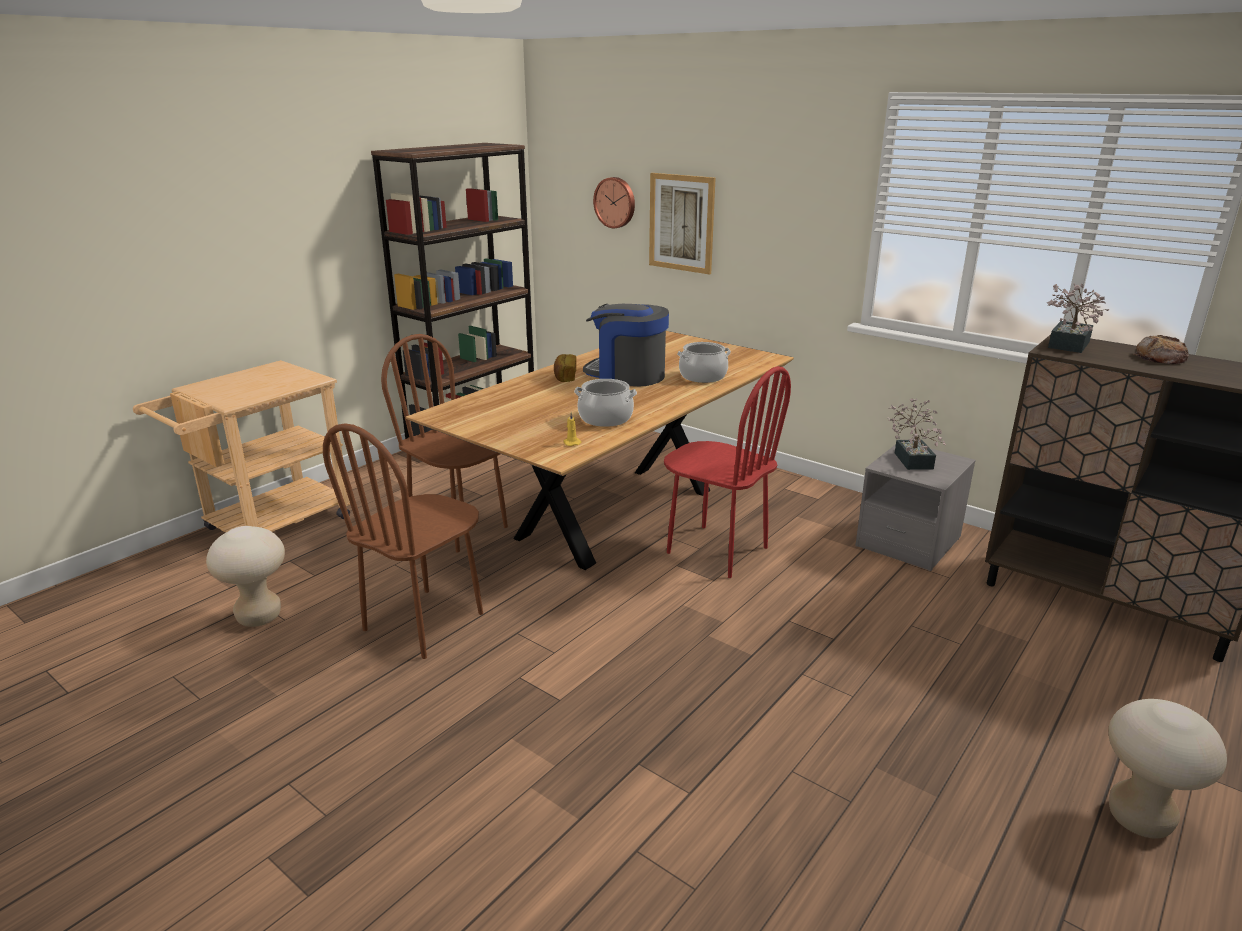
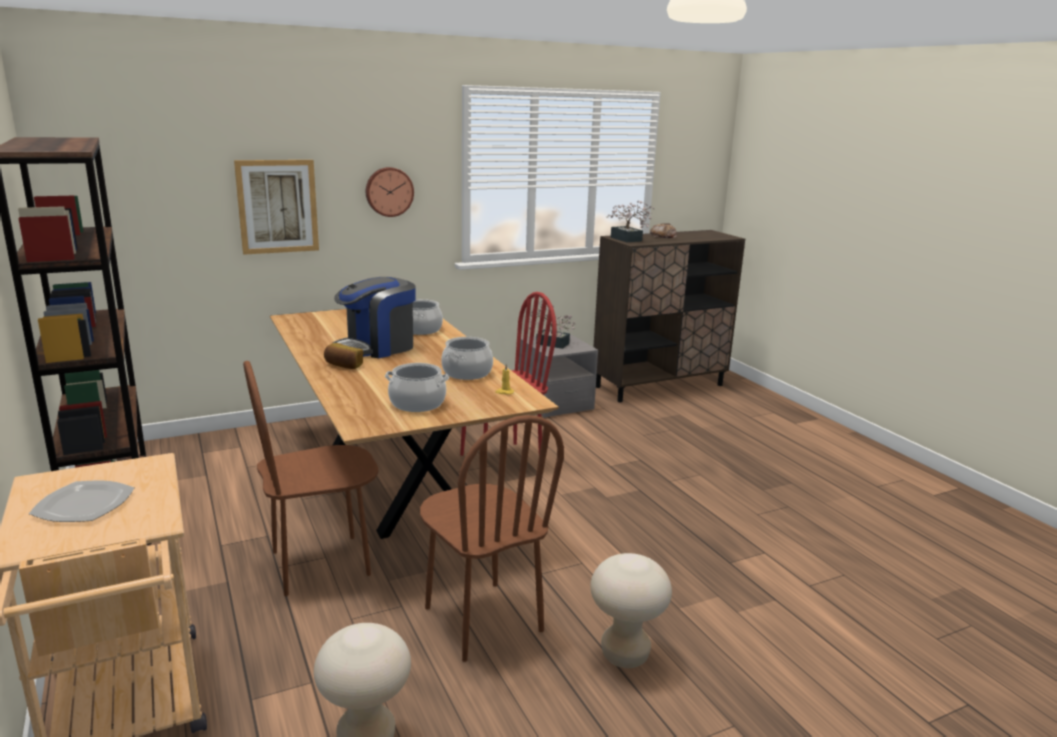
camera: 65 degrees left, 5 degrees down
wall clock [593,177,635,228] -> wall clock moved to [366,167,414,217]
beige stool [1108,699,1227,839] -> beige stool moved to [590,553,672,668]
none -> plate [29,481,134,522]
none -> cooking pot [385,363,449,412]

